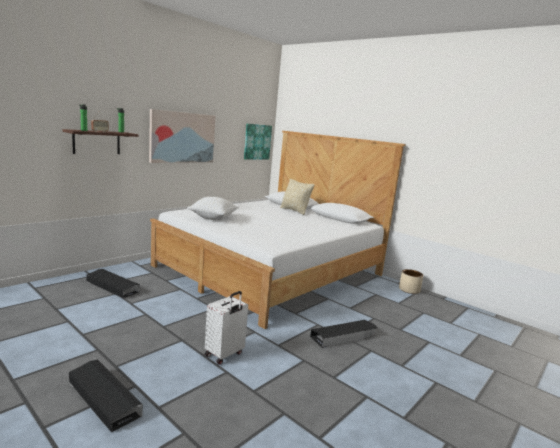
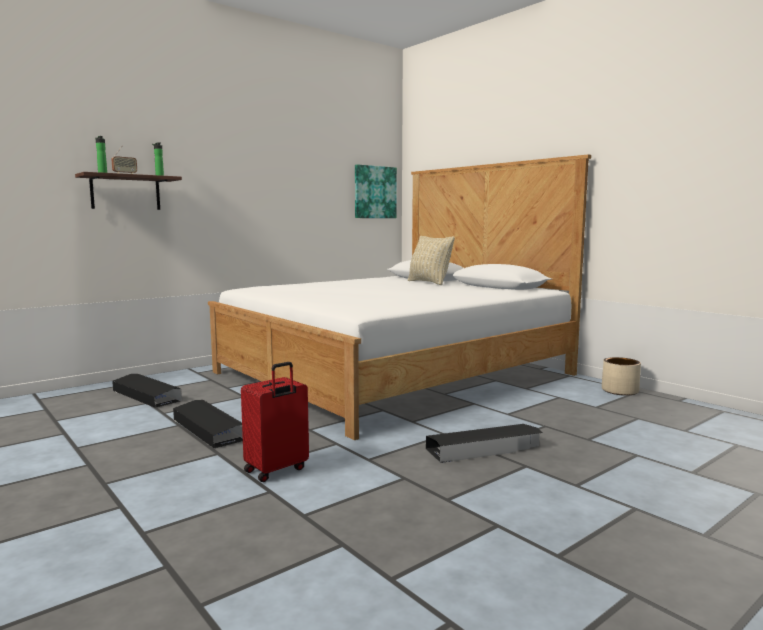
camera: 10 degrees right, 5 degrees down
black storage box [69,360,143,432] -> black storage box moved to [173,400,243,448]
picture [149,109,215,163] -> none
white pillow [187,197,239,220] -> none
white suitcase [205,291,248,365] -> red suitcase [241,362,309,482]

